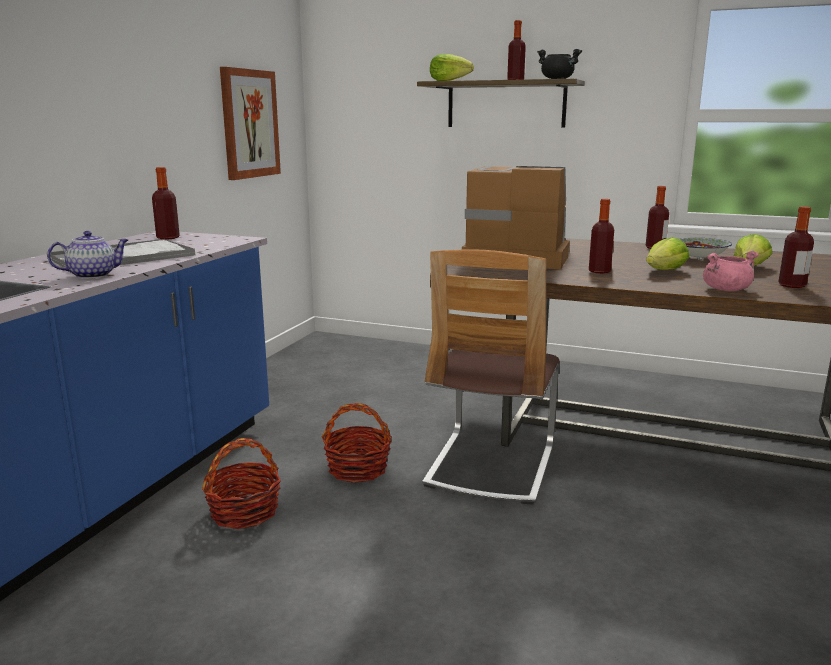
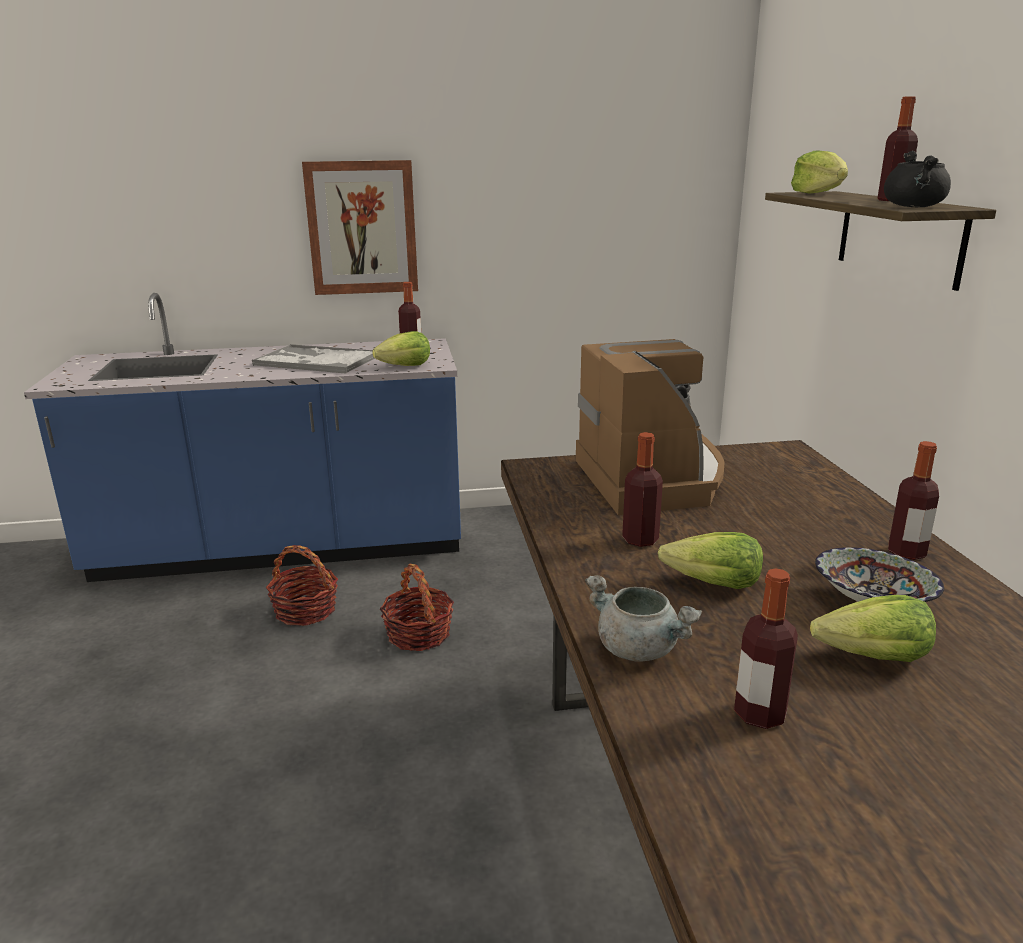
camera: 60 degrees right, 5 degrees up
teapot [47,231,128,279] -> none
picture [220,67,281,180] -> picture moved to [302,160,418,295]
chair [422,249,560,505] -> none
pink cooking pot [703,250,759,291] -> grey cooking pot [585,575,702,662]
none -> lettuce [372,331,430,366]

